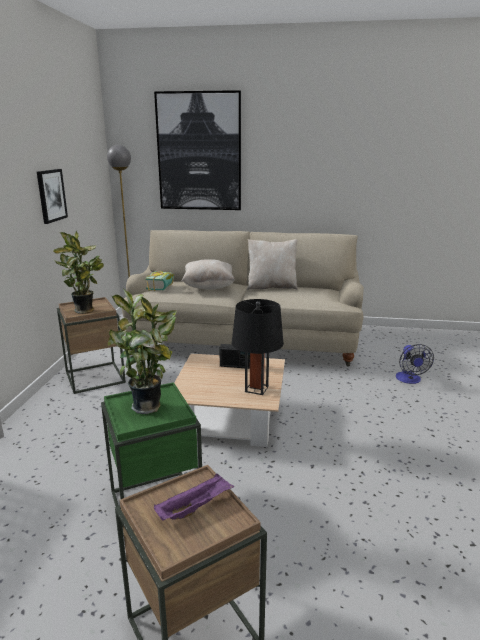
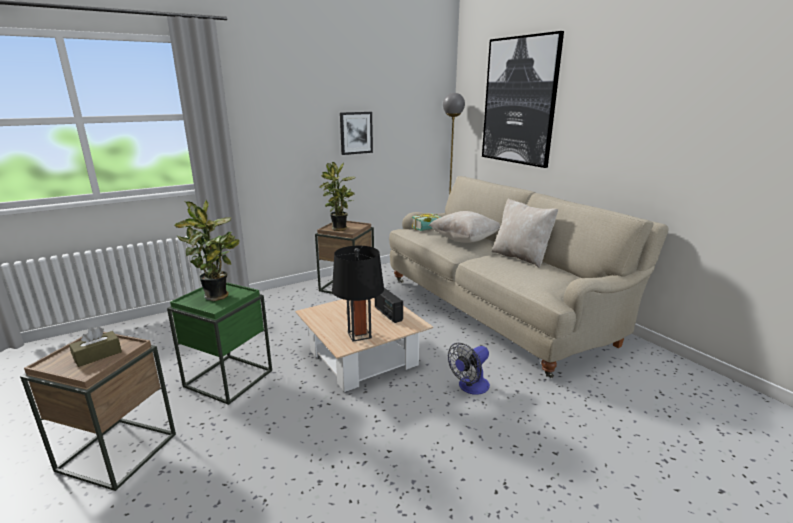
camera: 50 degrees right, 0 degrees up
purple tray [154,473,234,521] -> brown tissue box [69,327,122,367]
fan [396,344,434,384] -> fan moved to [448,343,490,395]

